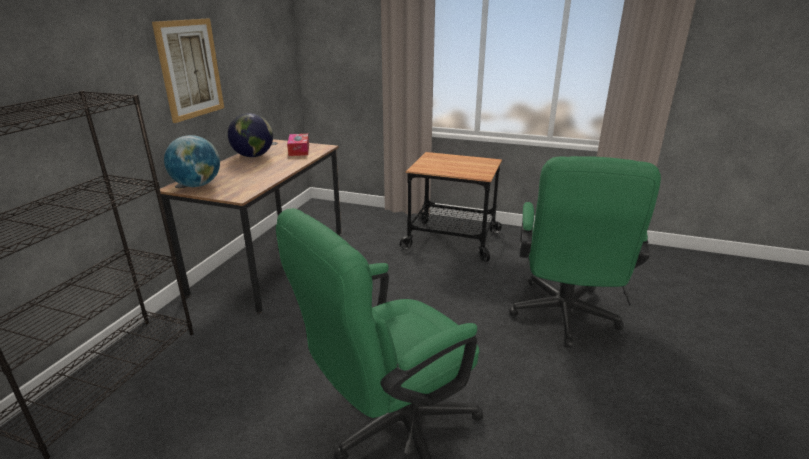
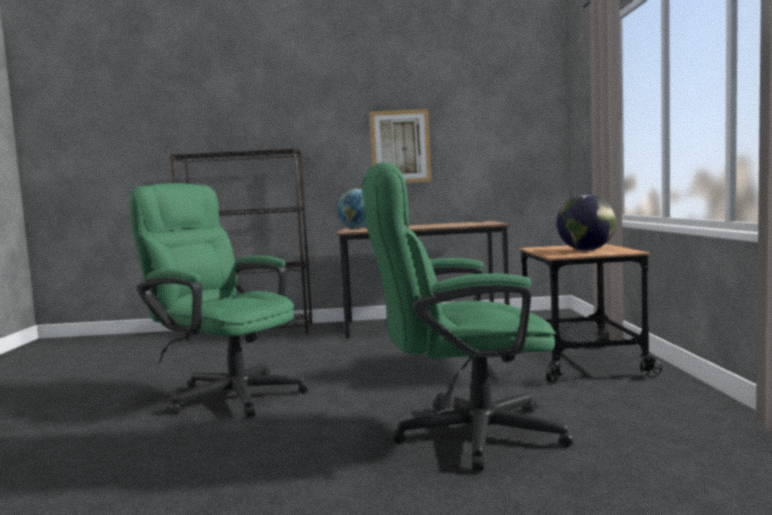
camera: 70 degrees right, 20 degrees down
globe [228,113,273,157] -> globe moved to [557,194,616,251]
tissue box [287,134,309,156] -> none

